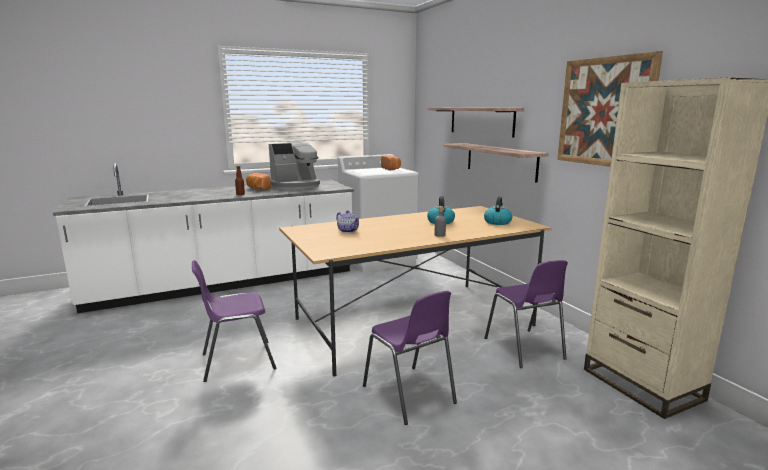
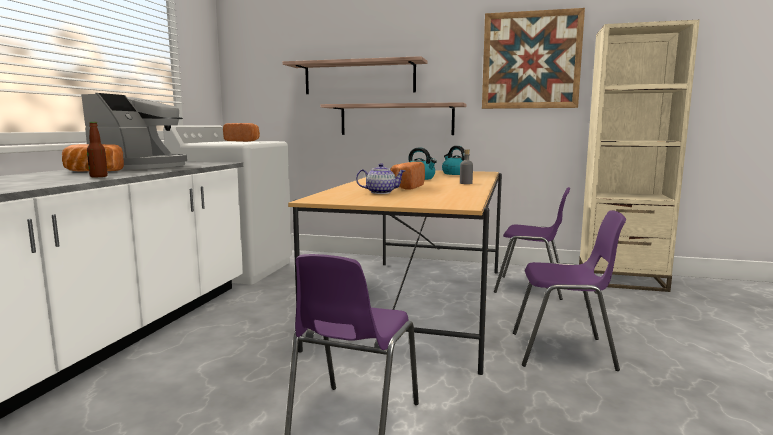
camera: 50 degrees left, 5 degrees down
none -> bread [391,162,425,190]

